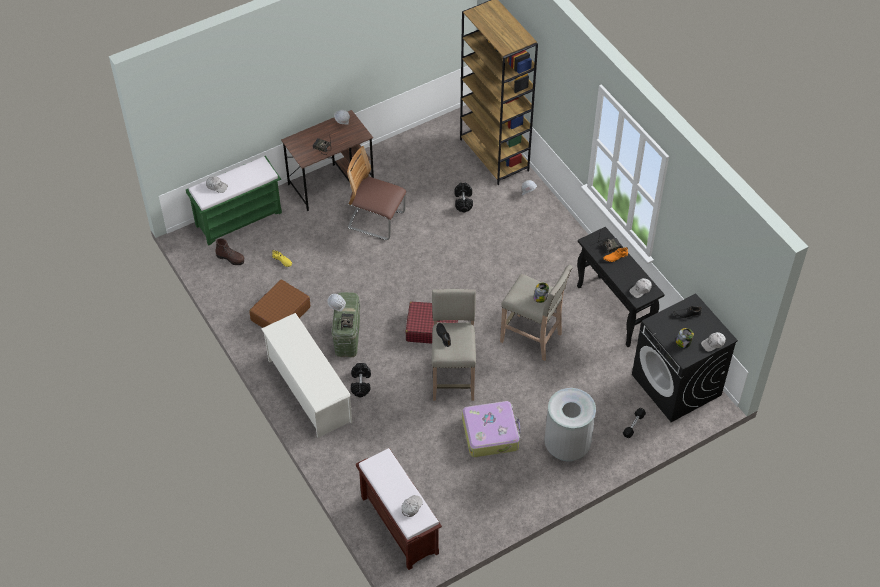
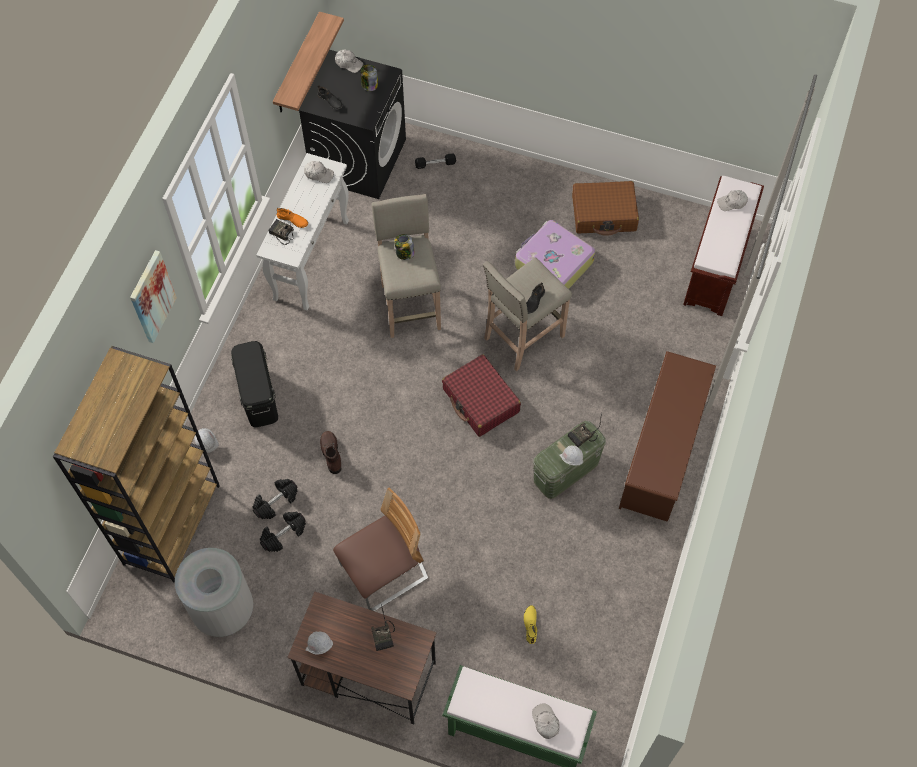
camera: 130 degrees left, 10 degrees up
brown boot [216,238,244,265] -> brown boot moved to [320,431,342,474]
brown suitcase [249,280,310,328] -> brown suitcase moved to [572,181,639,236]
white shoe rack [261,313,352,438] -> brown shoe rack [619,351,716,522]
chair [347,146,406,240] -> chair turned 105 degrees counterclockwise [333,488,428,611]
black dumbbell [351,363,371,397] -> black dumbbell moved to [260,511,306,552]
grey trash can [544,388,596,461] -> grey trash can moved to [175,548,253,637]
black console table [577,227,665,347] -> white console table [256,153,349,310]
none -> picture [130,250,177,343]
none -> black storage box [231,341,278,427]
none -> shelf [273,11,344,112]

